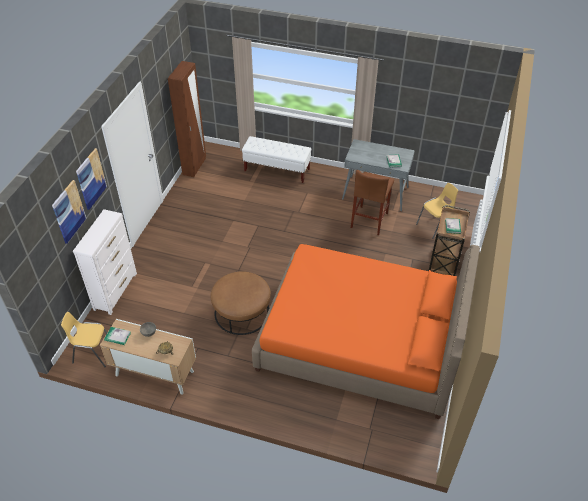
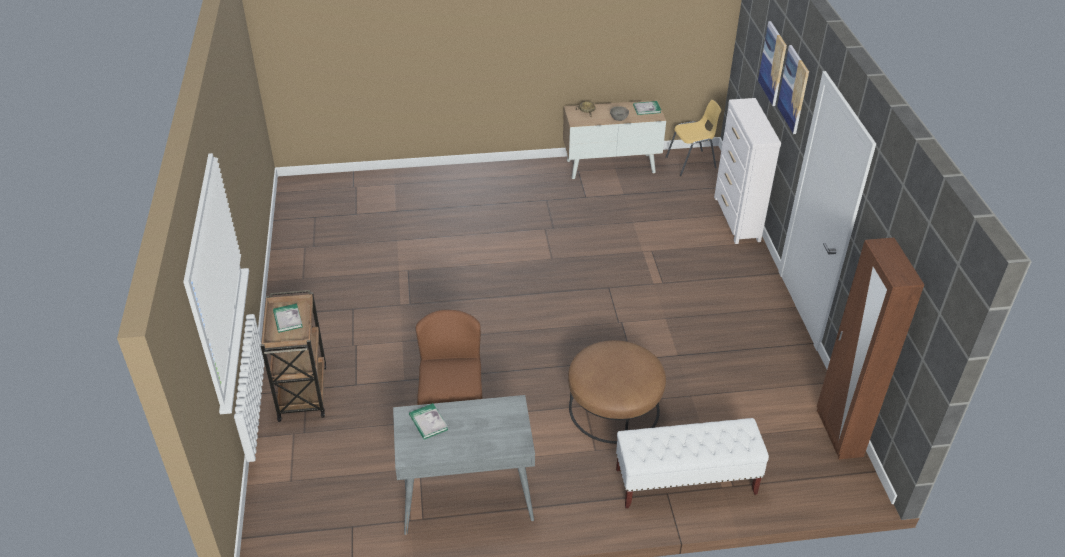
camera: 155 degrees right, 5 degrees down
brown ottoman [211,271,271,335] -> brown ottoman moved to [568,340,666,444]
orange bed [252,244,480,419] -> none
yellow chair [416,183,458,239] -> none

